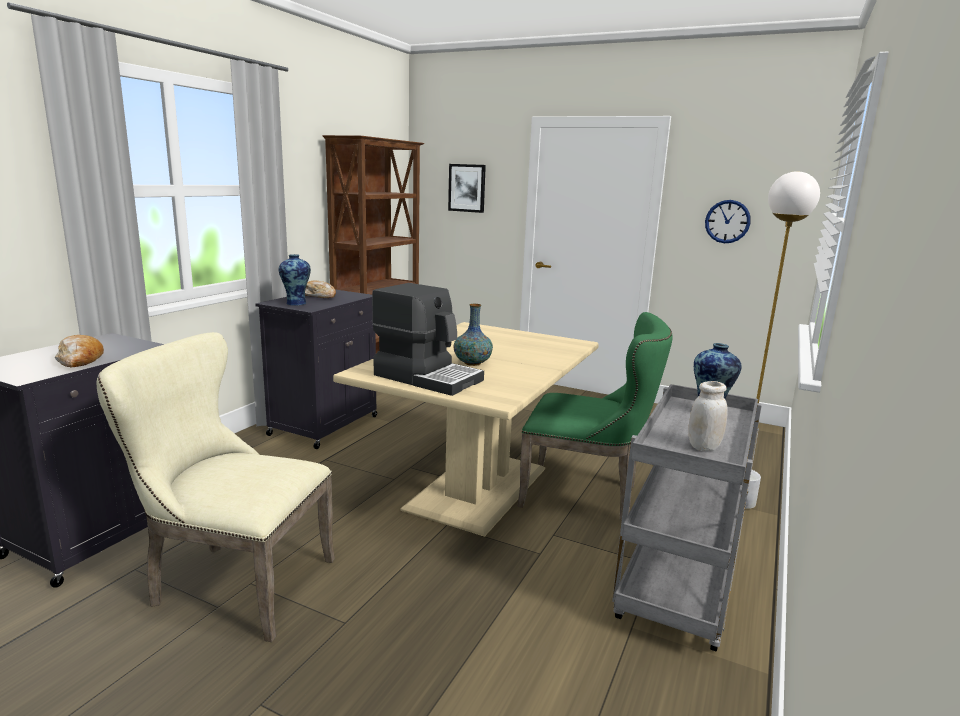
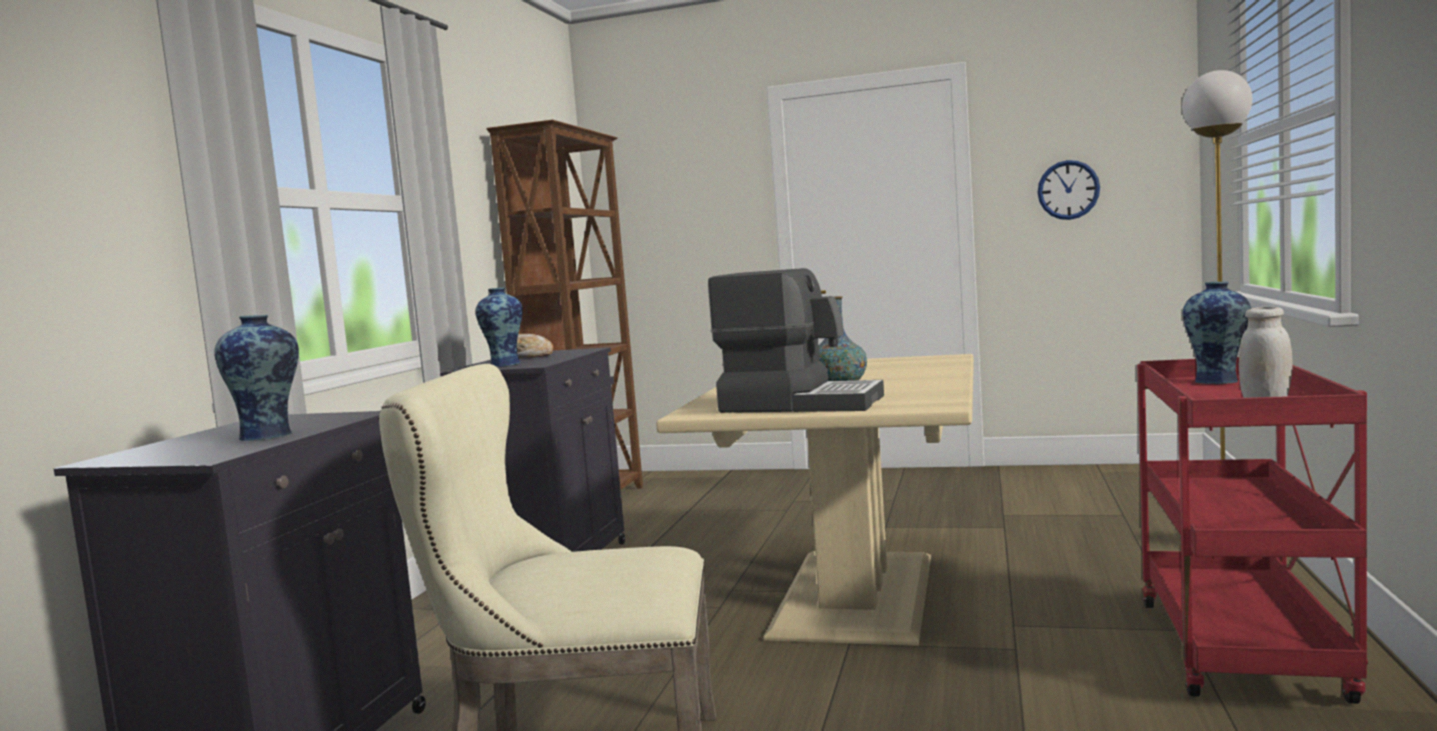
camera: 10 degrees left, 10 degrees down
bread [55,335,104,368] -> vase [214,315,299,441]
picture [448,164,486,213] -> none
green chair [517,312,673,520] -> none
grey cart [612,384,762,652] -> red cart [1137,357,1368,704]

